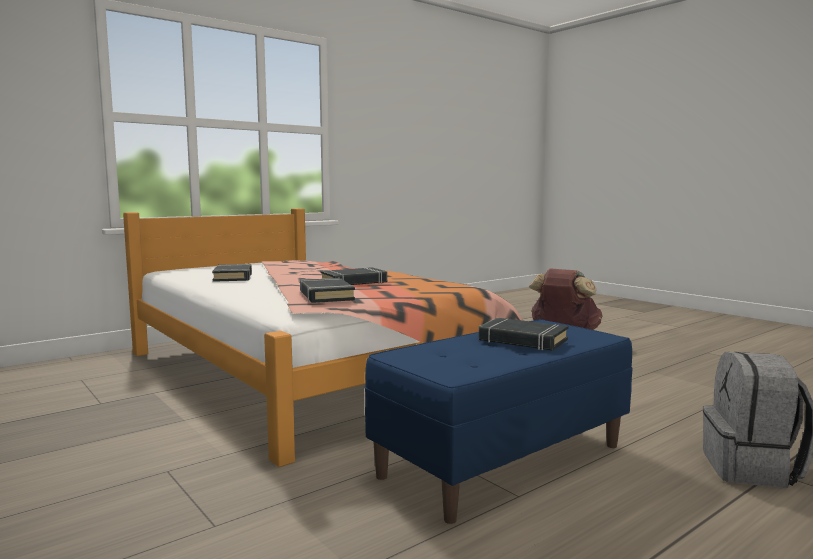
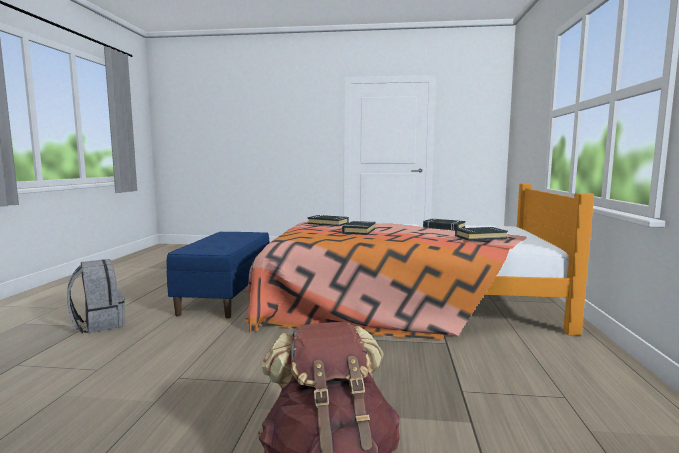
camera: 135 degrees right, 0 degrees up
black book [479,318,568,351] -> black book moved to [455,227,508,241]

